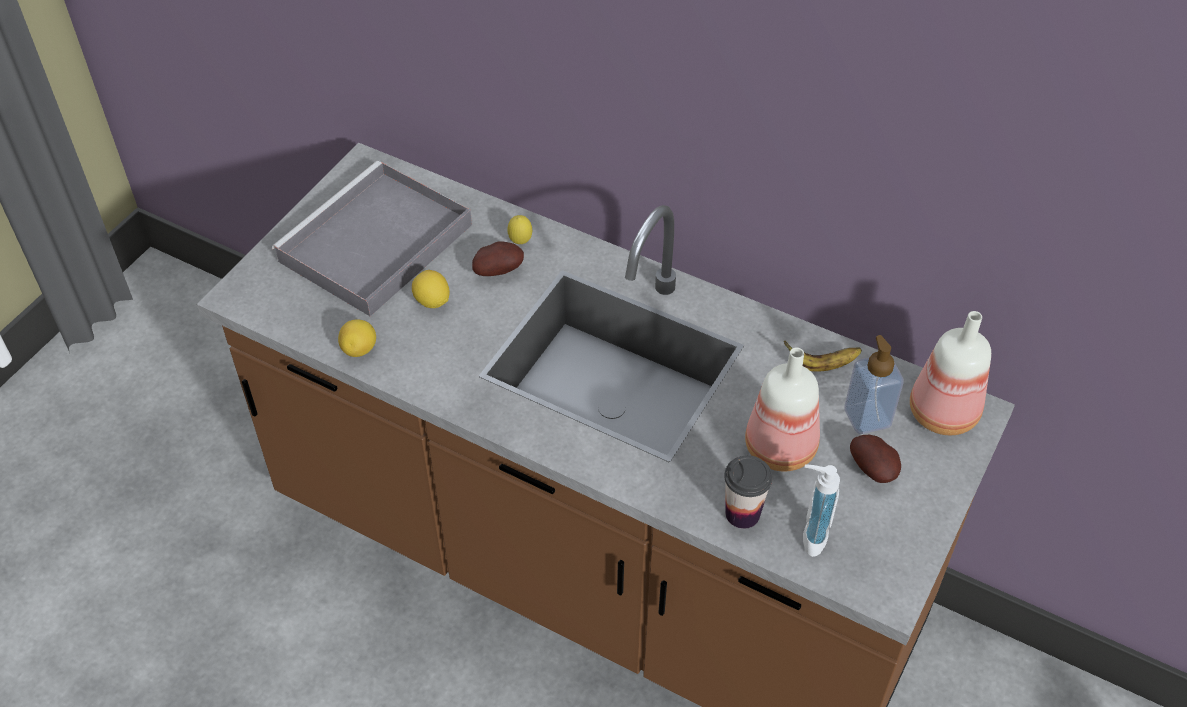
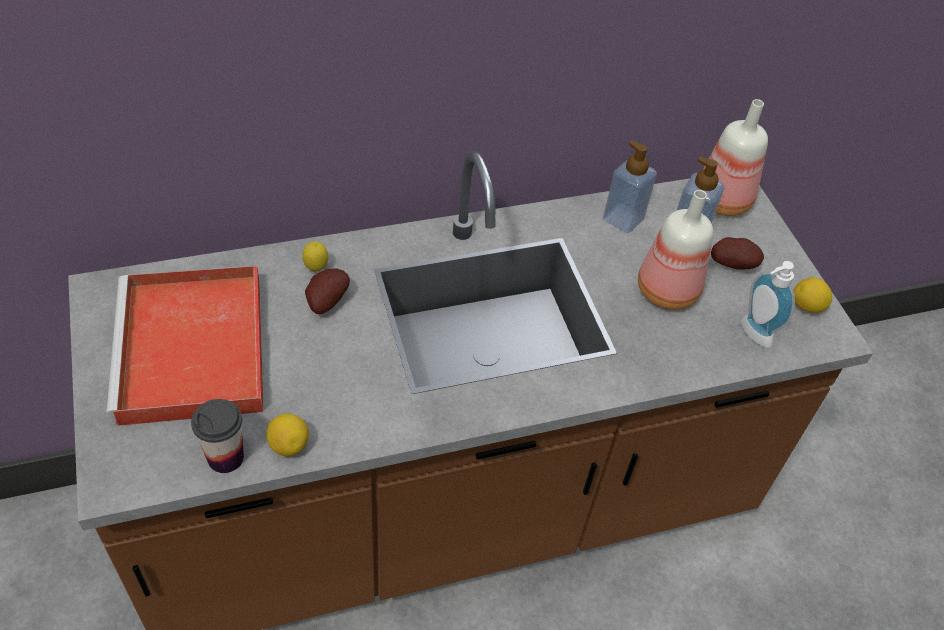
camera: 50 degrees left, 0 degrees up
grey tray [272,161,472,316] -> red tray [106,266,264,426]
lemon [412,270,450,308] -> lemon moved to [794,277,832,313]
cup [724,455,773,529] -> cup moved to [191,399,244,473]
banana [784,341,862,372] -> soap dispenser [603,140,657,233]

